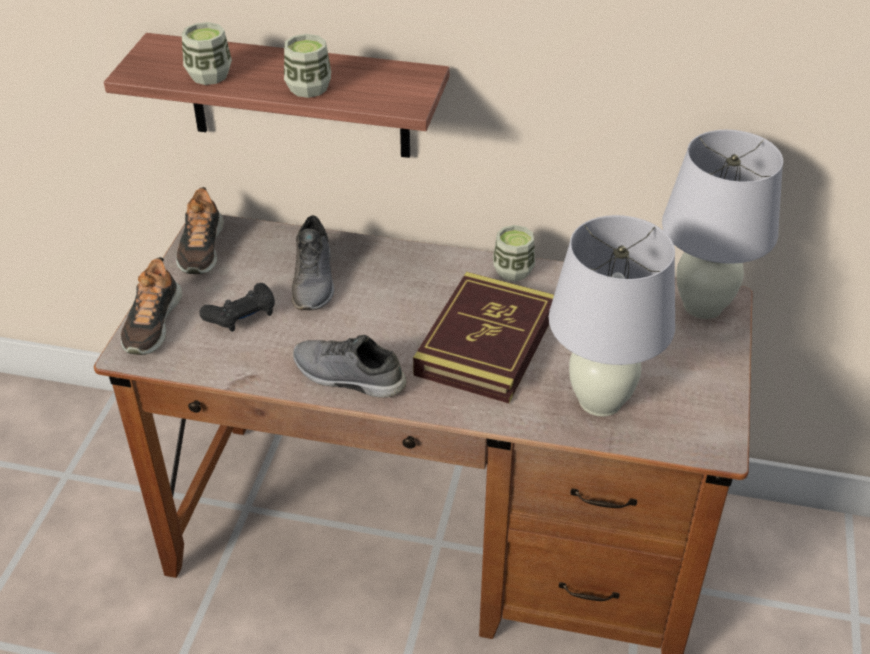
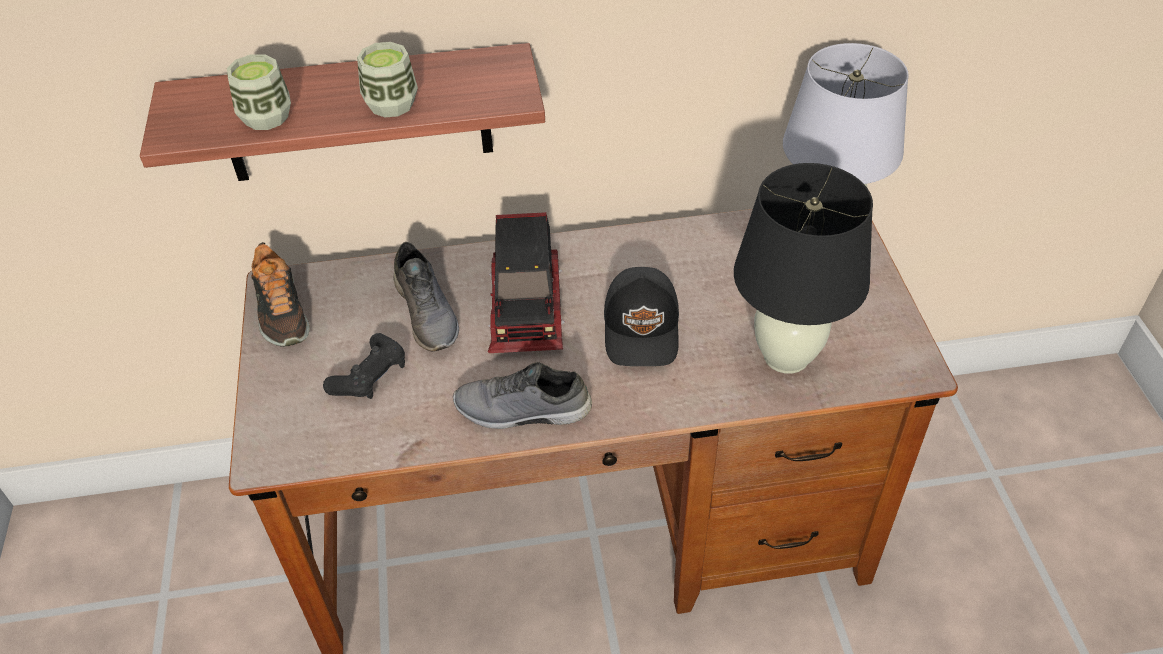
camera: 20 degrees left, 5 degrees up
shoe [121,257,182,355] -> none
book [413,272,554,403] -> black cap [604,267,679,366]
cup [493,225,535,281] -> none
white table lamp [549,215,675,417] -> black table lamp [734,163,873,374]
none -> toy truck [488,212,565,353]

